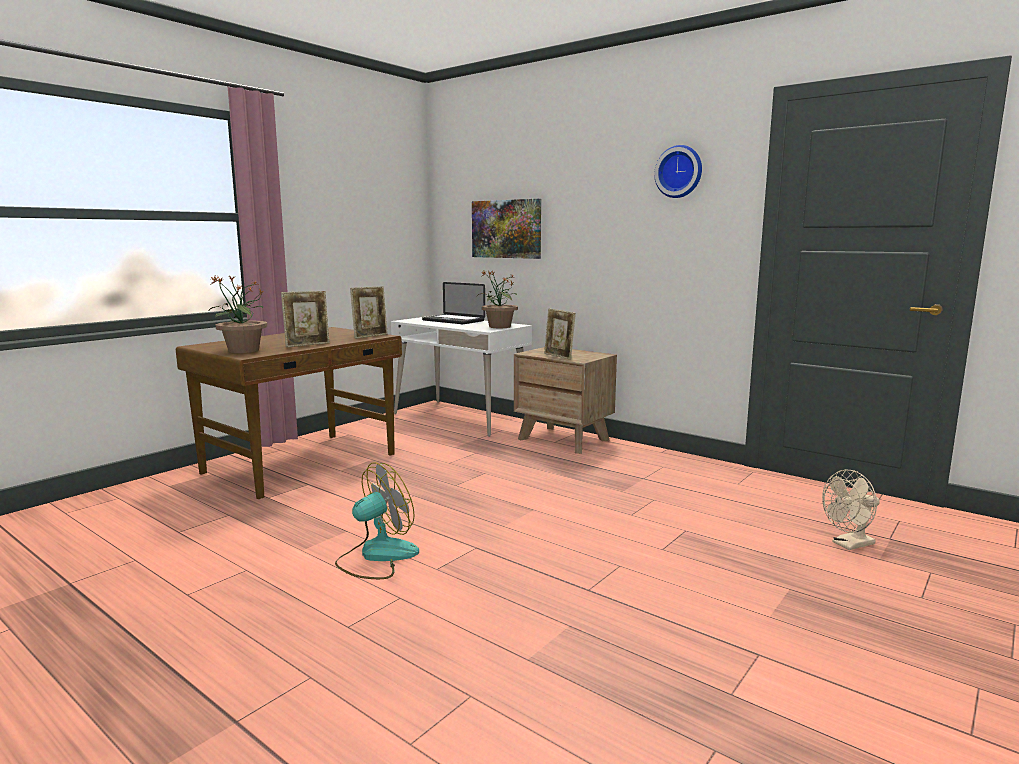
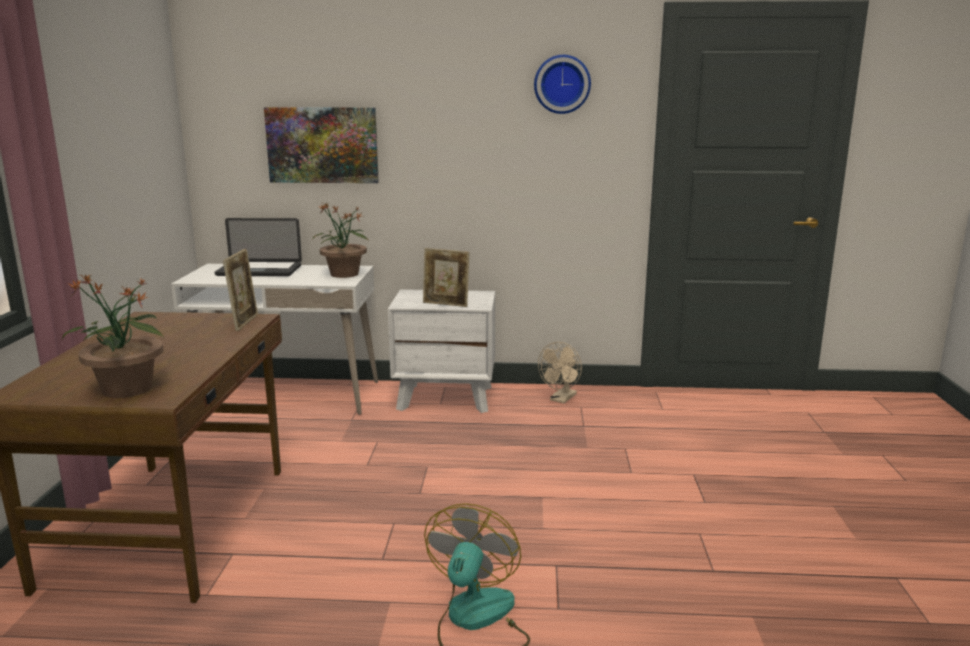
camera: 35 degrees left, 5 degrees up
picture frame [281,291,330,347] -> none
brown nightstand [514,347,617,454] -> white nightstand [388,289,495,413]
beige fan [822,470,880,550] -> beige fan moved to [538,342,582,403]

